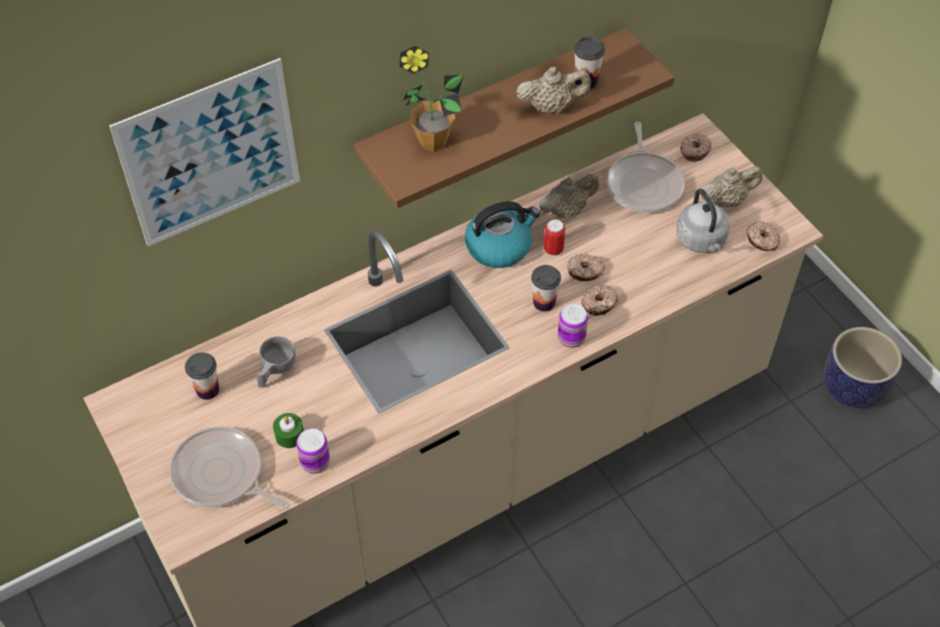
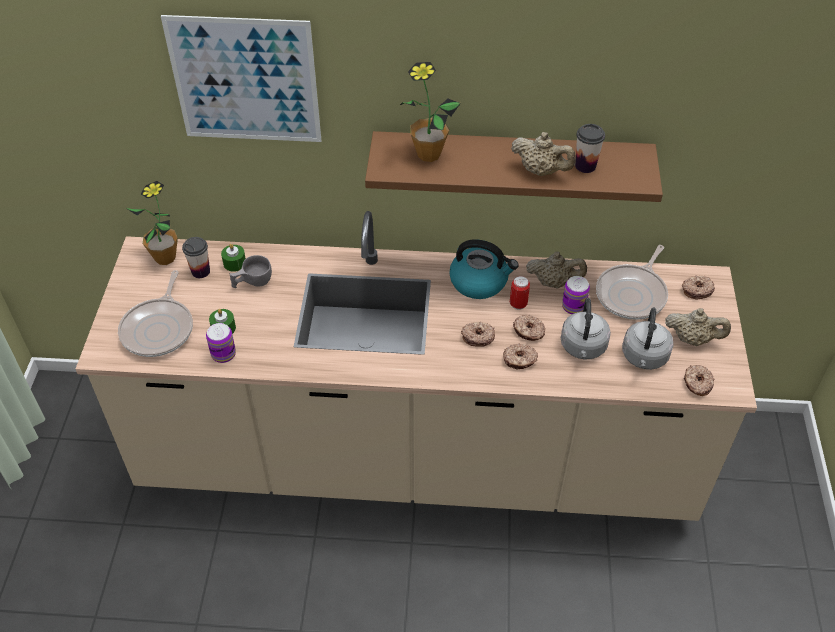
camera: 35 degrees right, 5 degrees down
frying pan [170,426,290,510] -> frying pan turned 150 degrees counterclockwise [118,270,193,357]
cup [531,265,561,312] -> donut [461,322,495,347]
can [558,304,588,348] -> can moved to [562,276,590,314]
planter [824,327,902,409] -> none
none -> potted plant [126,181,178,265]
none -> green candle [221,244,246,272]
none -> grey kettle [561,298,611,359]

